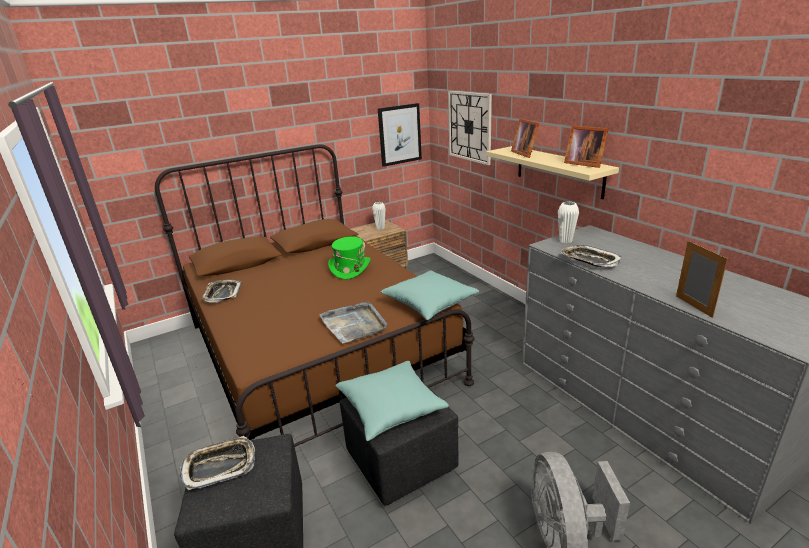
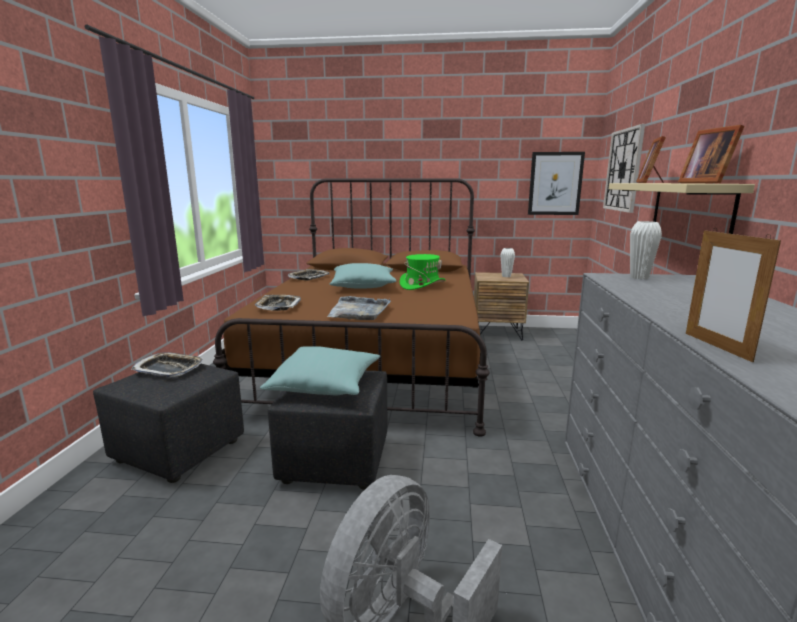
camera: 35 degrees right, 10 degrees down
turquoise pillow [381,271,479,320] -> turquoise pillow moved to [330,263,396,289]
tray [561,245,622,267] -> tray moved to [255,295,301,311]
picture frame [676,241,728,318] -> picture frame turned 150 degrees clockwise [686,228,781,362]

